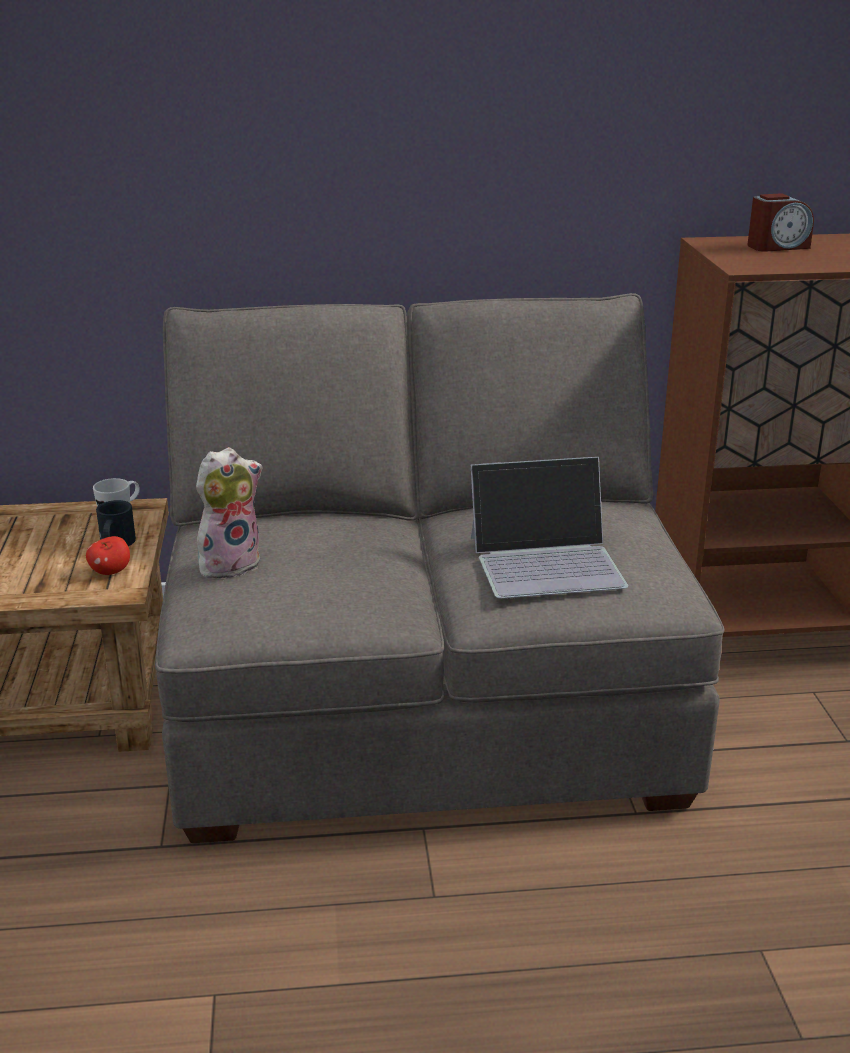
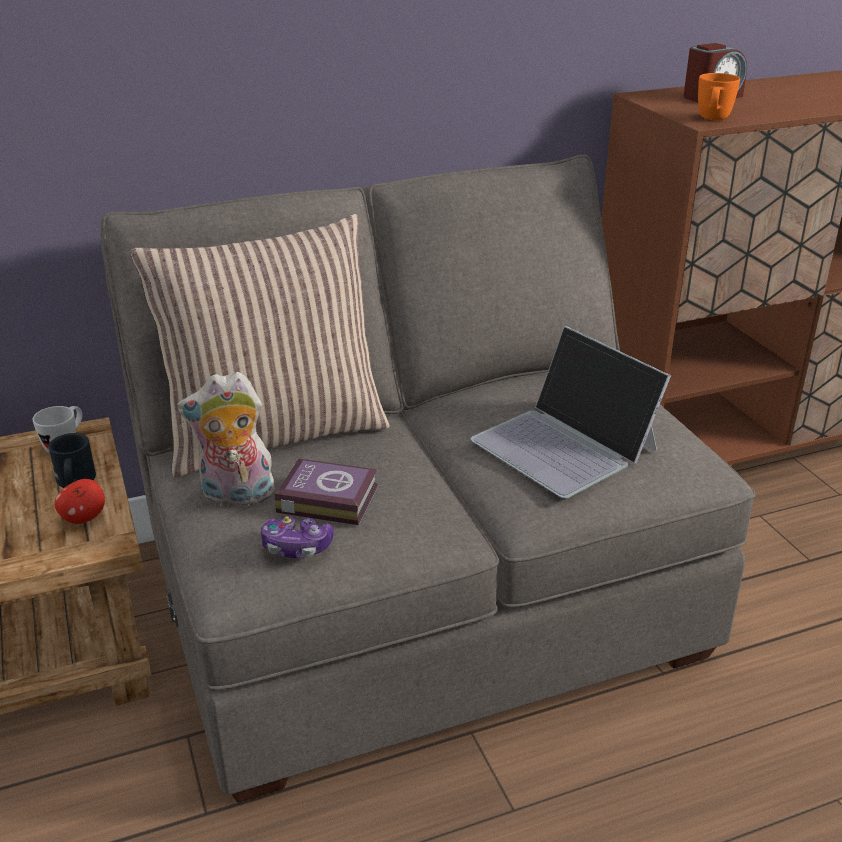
camera: 15 degrees left, 5 degrees up
plush toy [196,447,262,579] -> plush toy turned 135 degrees counterclockwise [177,372,275,506]
laptop [471,457,628,599] -> laptop turned 75 degrees clockwise [470,326,671,499]
none -> pillow [130,214,390,477]
none -> game controller [261,516,334,558]
none -> book [274,459,378,525]
none -> orange mug [698,73,740,120]

